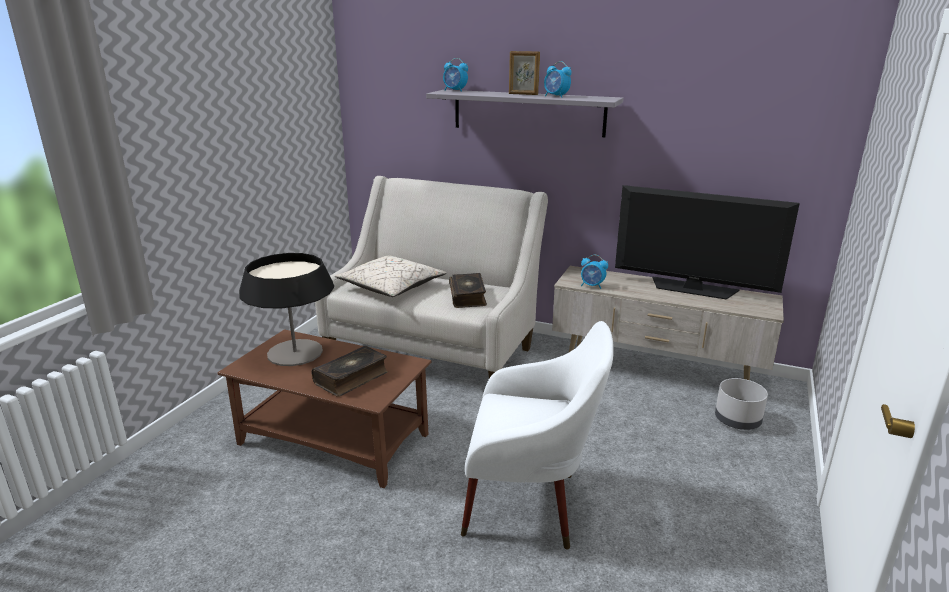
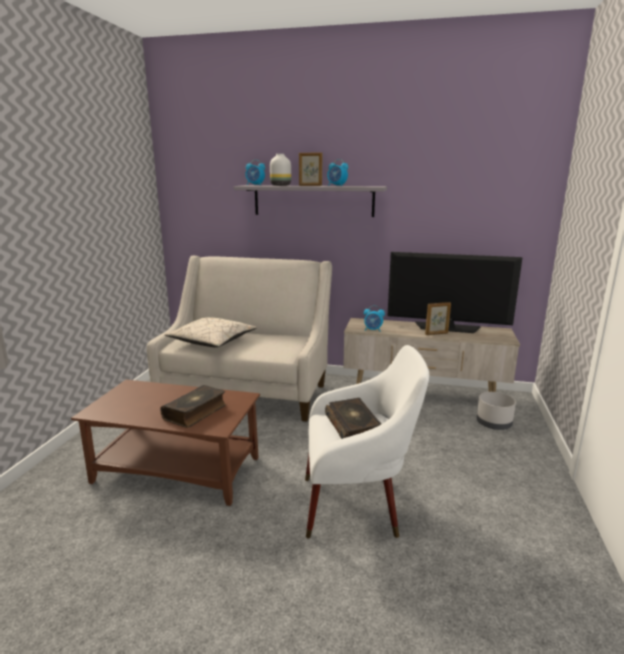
camera: 10 degrees left, 5 degrees down
table lamp [239,253,334,366] -> none
book [449,273,487,308] -> book moved to [325,398,381,439]
none -> white vase [270,154,291,186]
none -> picture frame [425,302,451,335]

